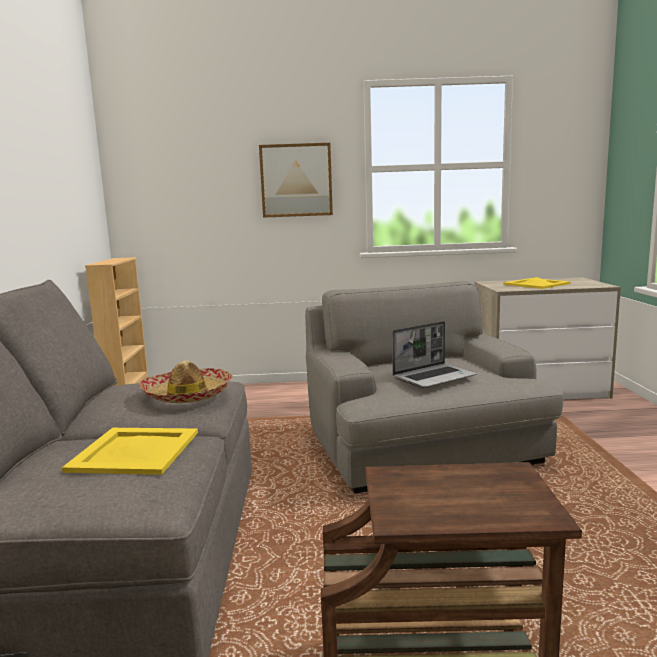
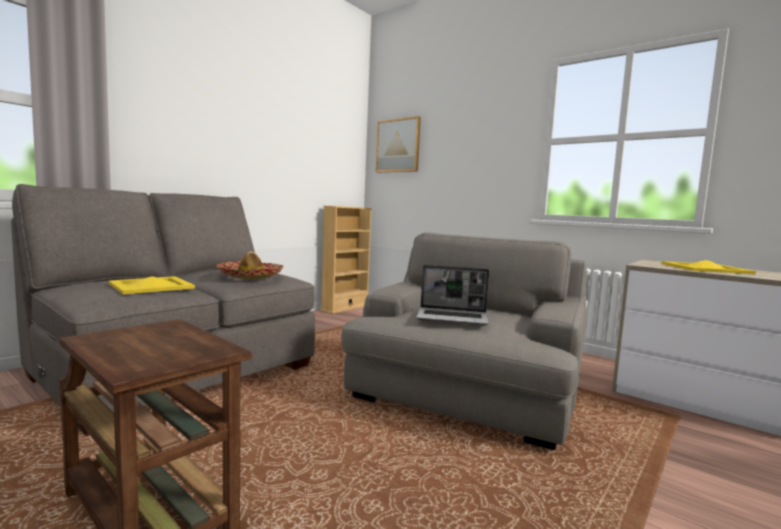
camera: 40 degrees right, 5 degrees down
picture [259,143,333,218] -> picture moved to [376,116,421,172]

